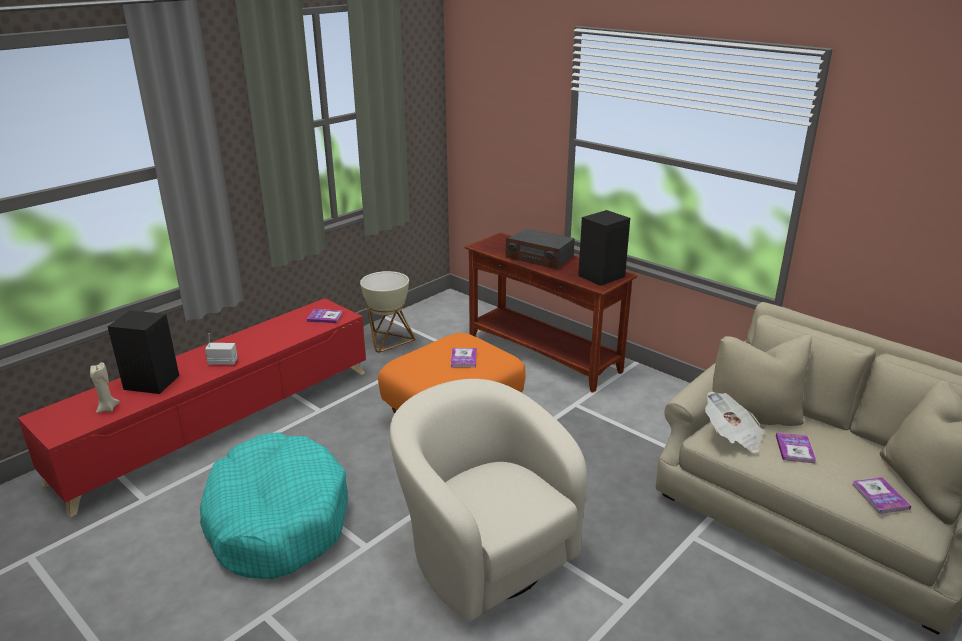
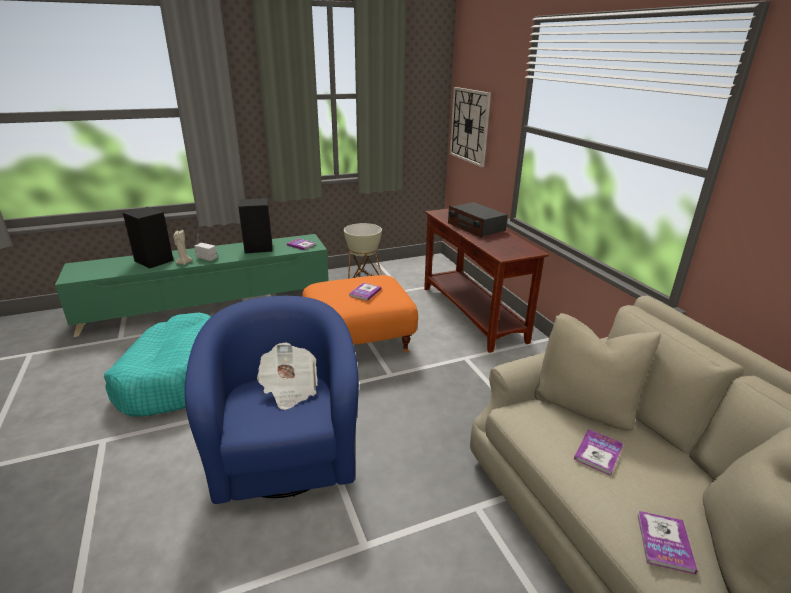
camera: 25 degrees right, 0 degrees up
red tv stand [18,298,366,517] -> green tv stand [55,234,329,337]
beige candle [90,362,120,413] -> beige candle moved to [174,230,193,265]
beige armchair [390,379,587,622] -> blue armchair [185,296,359,504]
black speaker [578,210,630,286] -> black speaker moved to [238,198,273,253]
newspaper [705,391,765,453] -> newspaper moved to [257,343,317,410]
none -> wall clock [450,87,491,167]

